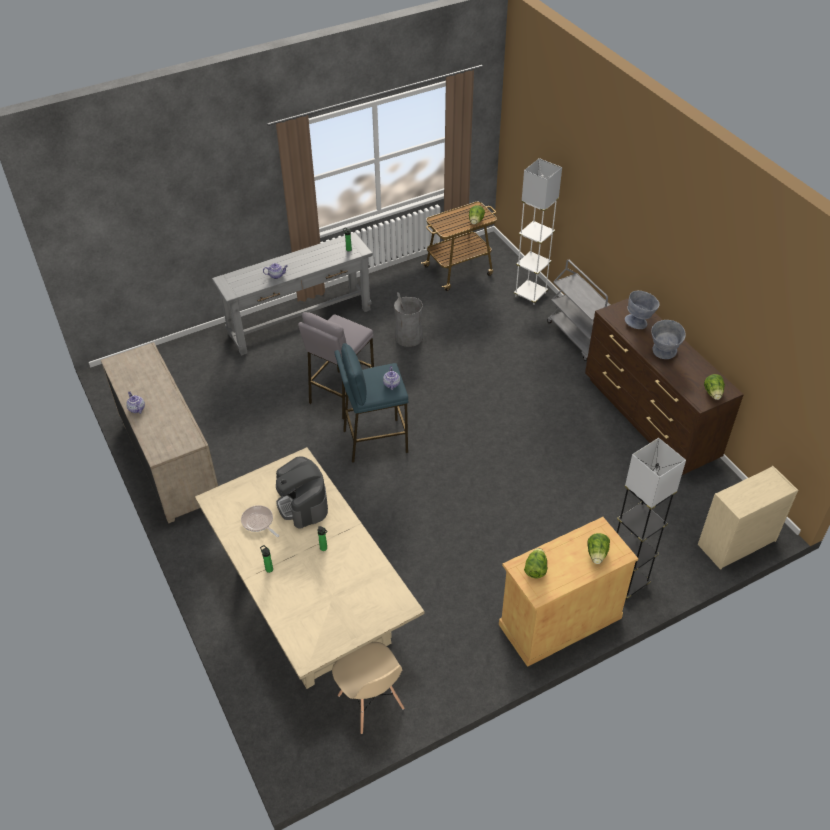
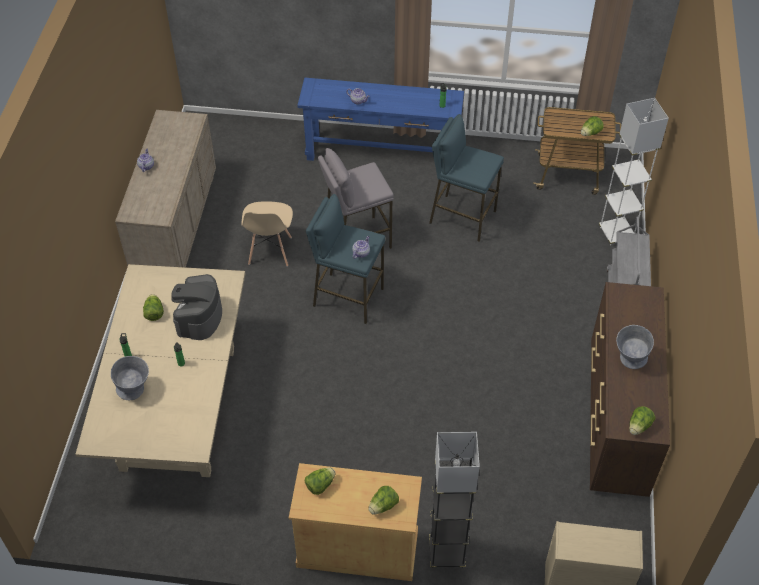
camera: 35 degrees right, 5 degrees up
grey console table [212,232,373,356] -> blue console table [297,78,464,161]
frying pan [241,505,279,537] -> lettuce [143,294,164,321]
beige chair [332,642,404,734] -> beige chair moved to [241,201,293,267]
grey trash can [394,292,423,347] -> blue stool [429,114,504,242]
grey bowl [625,291,660,329] -> grey bowl moved to [111,356,149,400]

